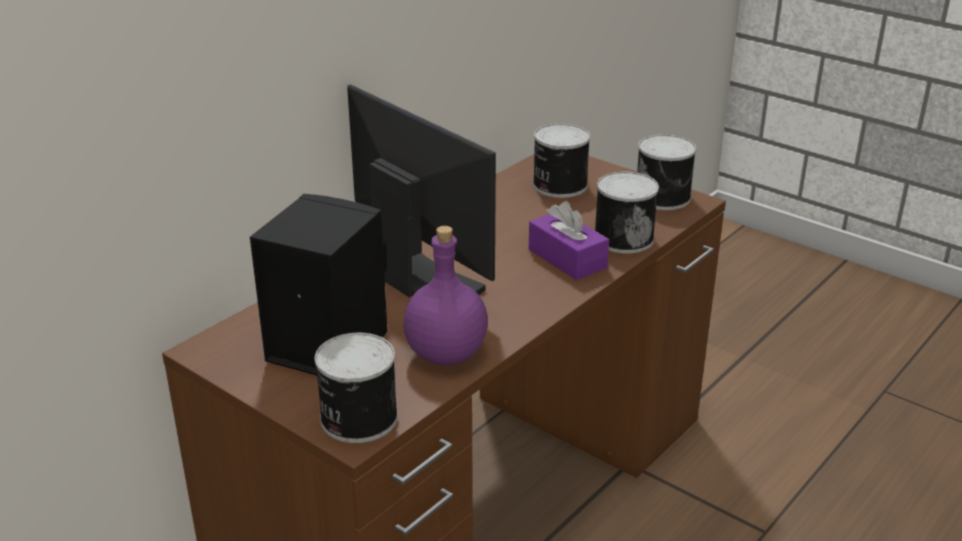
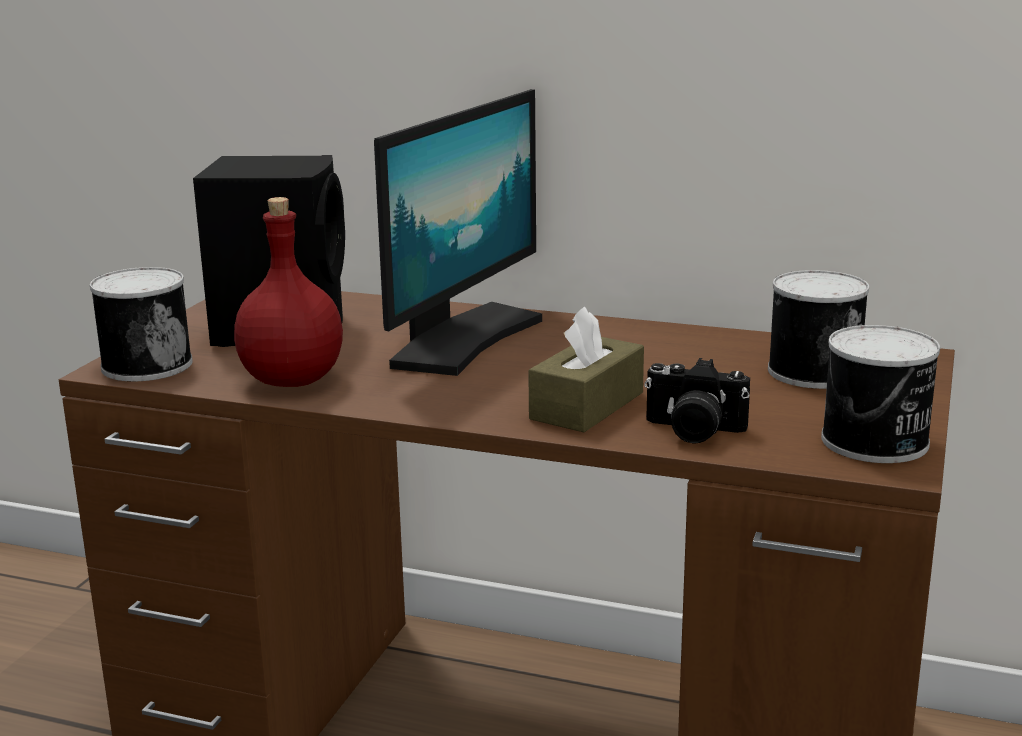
camera: 70 degrees right, 10 degrees down
purple bottle [403,226,488,365] -> red bottle [234,197,343,387]
purple tissue box [529,201,609,280] -> brown tissue box [528,307,644,432]
can [595,171,659,254] -> camera [645,358,750,444]

